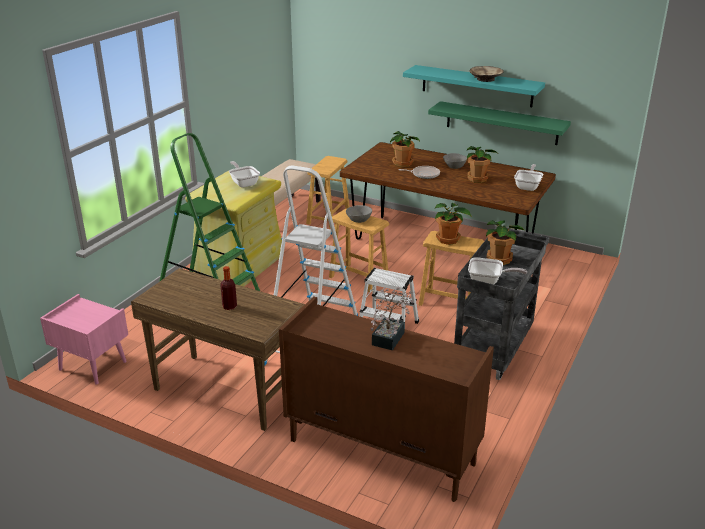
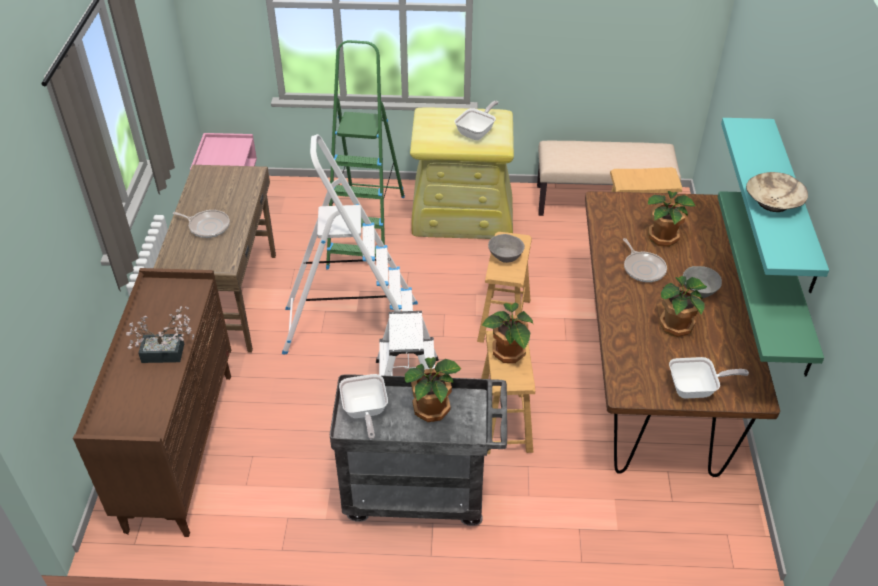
camera: 65 degrees right, 15 degrees up
bottle [220,266,237,310] -> frying pan [173,210,230,238]

